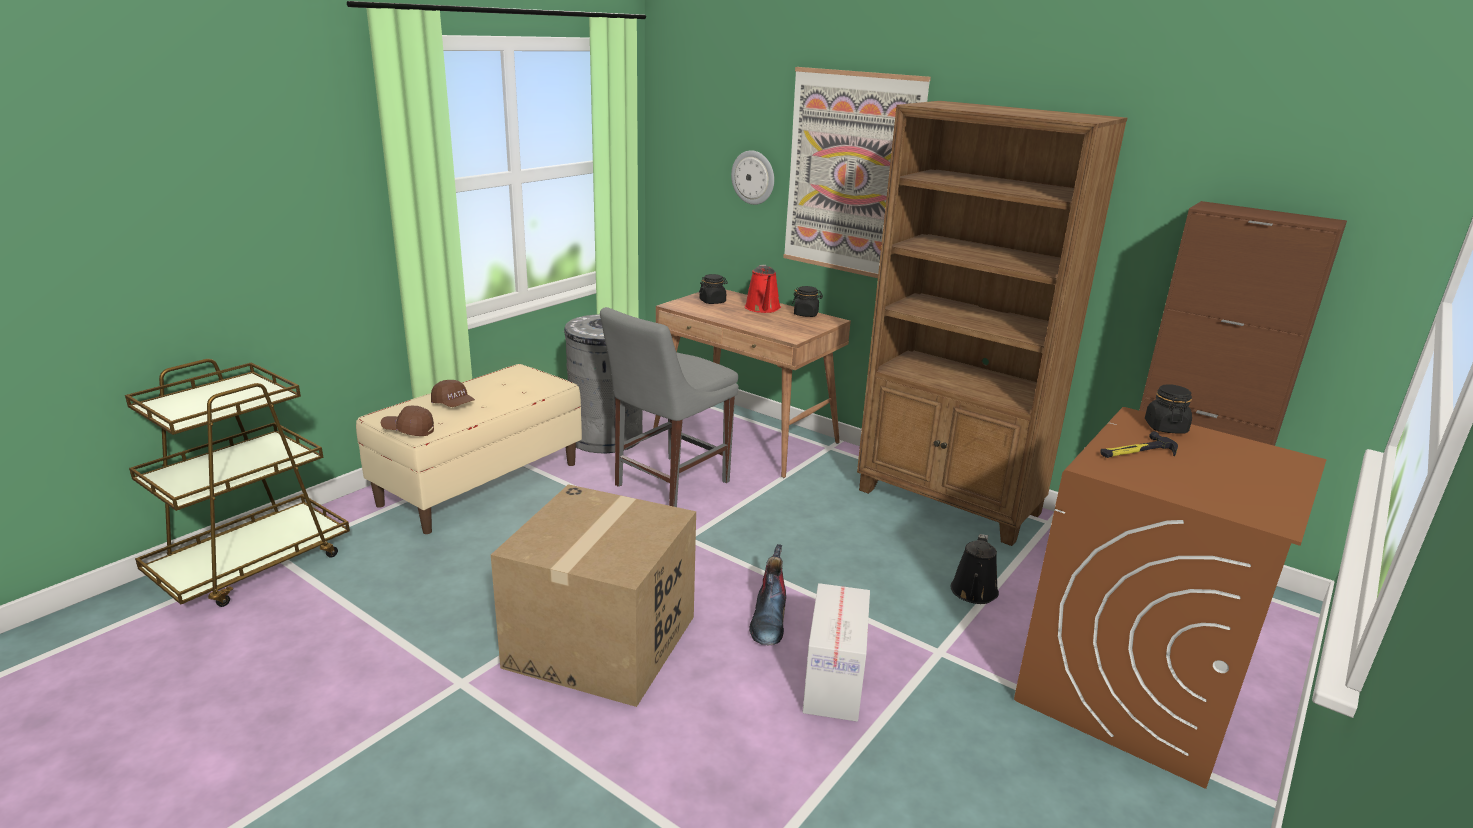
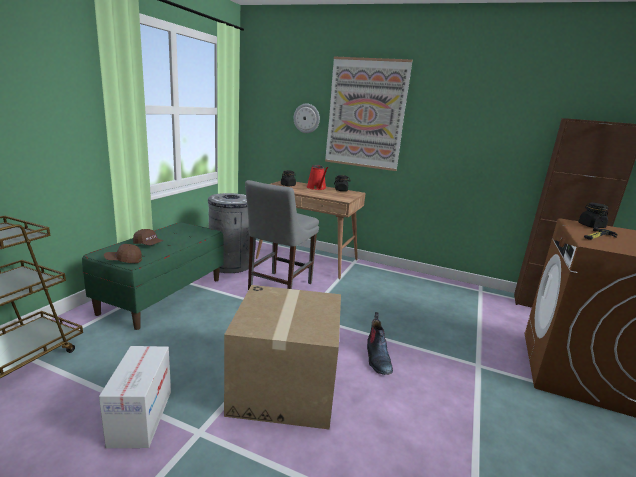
camera: 15 degrees left, 5 degrees down
beige bench [356,364,582,534] -> green bench [82,222,224,330]
cardboard box [803,583,870,722] -> cardboard box moved to [99,346,171,448]
brown bookcase [857,101,1127,546] -> none
black watering can [951,534,999,604] -> none

